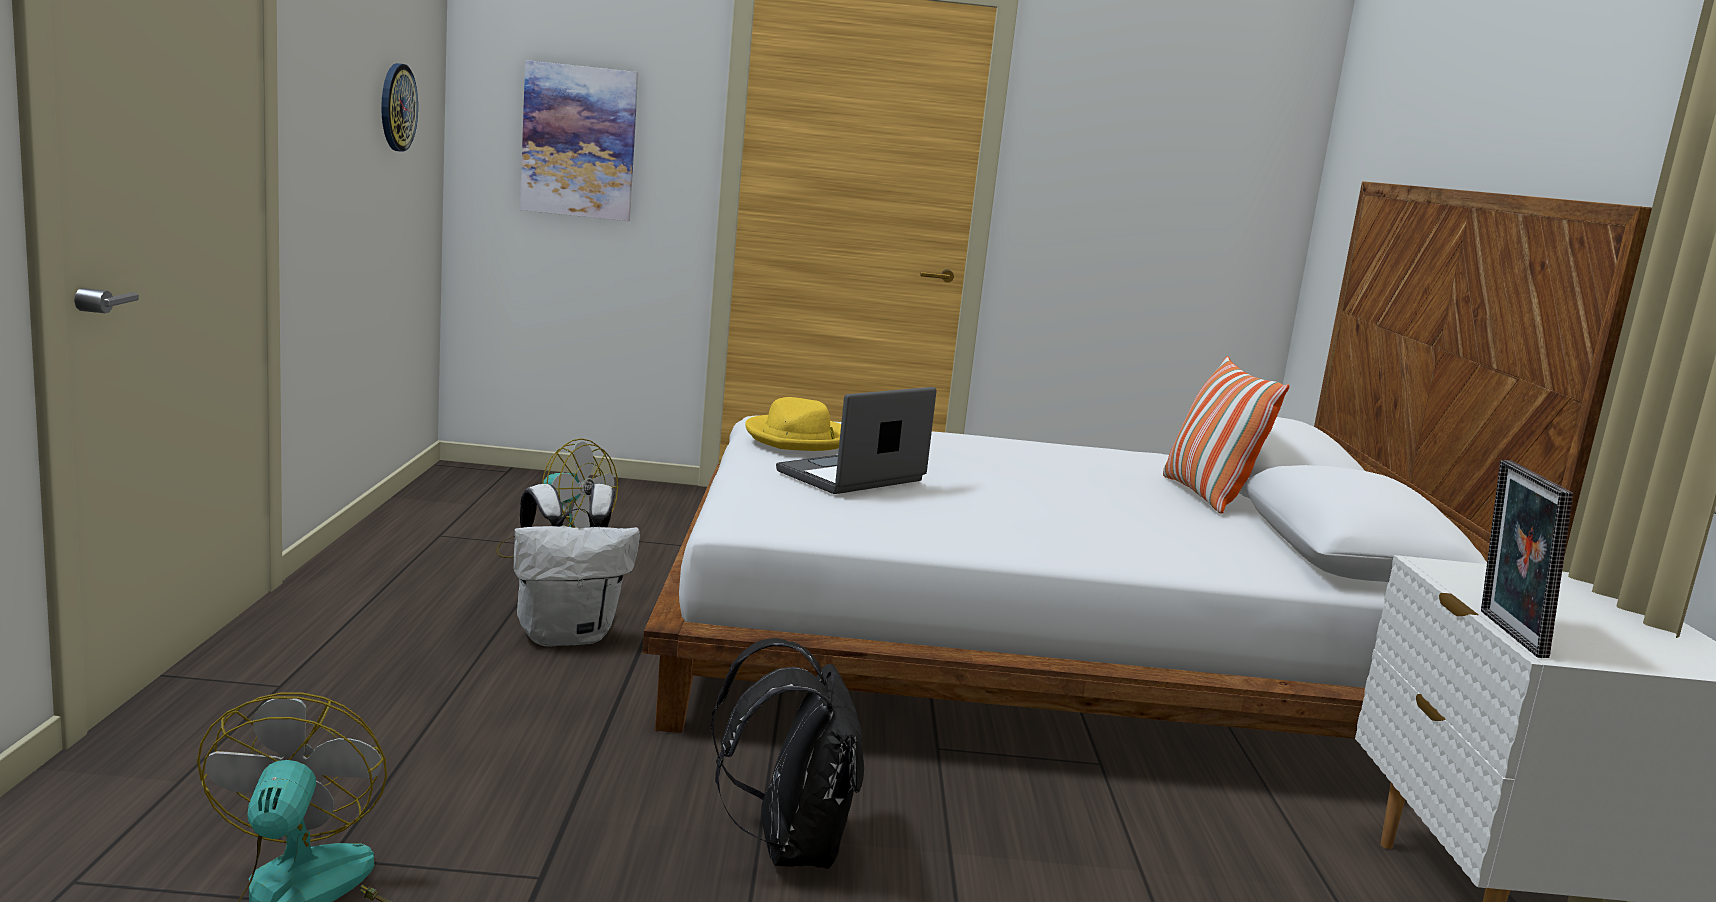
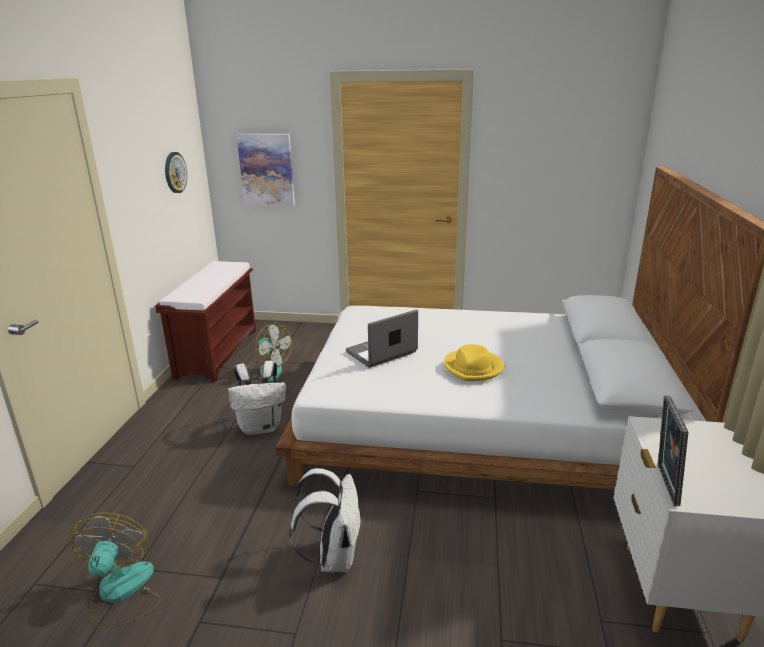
camera: 10 degrees right, 10 degrees up
black backpack [711,638,864,869] -> white backpack [289,468,362,572]
yellow hat [746,397,841,451] -> yellow hat moved to [444,344,504,381]
pillow [1163,356,1290,514] -> none
none -> brown bench [155,261,256,382]

